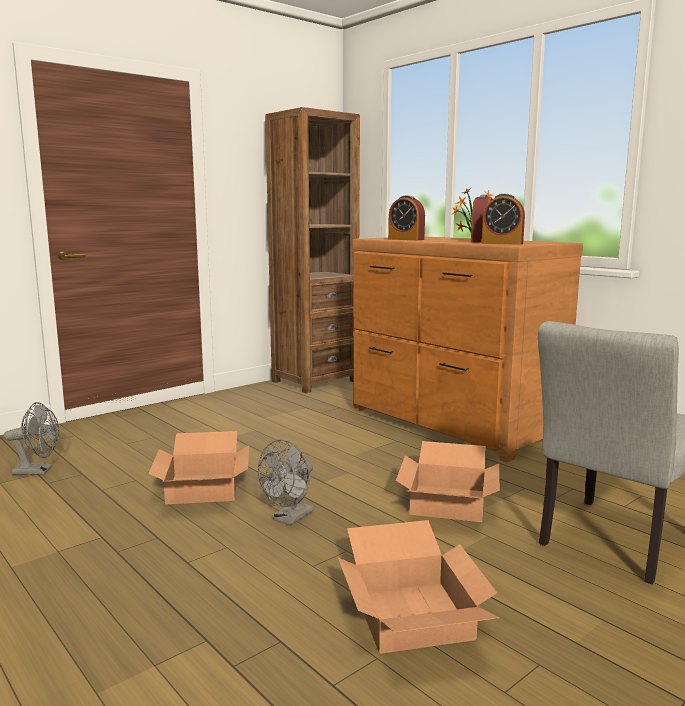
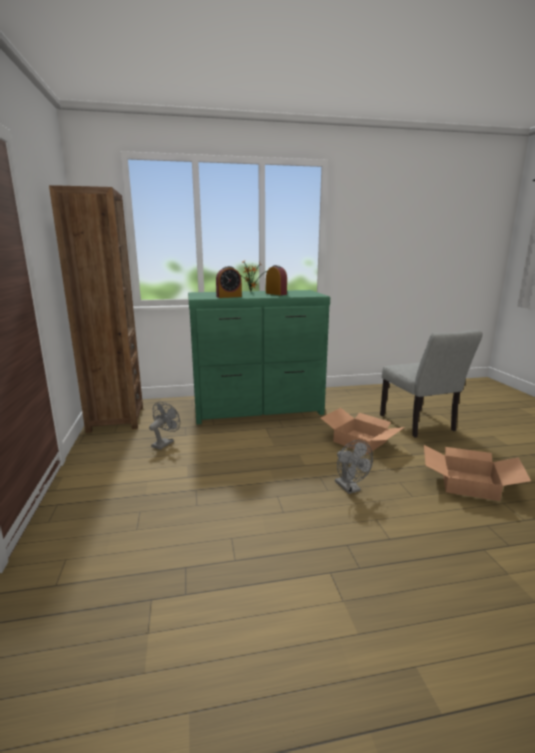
camera: 60 degrees left, 5 degrees up
grey fan [4,402,59,475] -> grey fan moved to [149,402,180,450]
cardboard box [148,431,249,504] -> none
brown dresser [353,237,583,463] -> green dresser [188,290,330,425]
alarm clock [481,194,525,245] -> none

